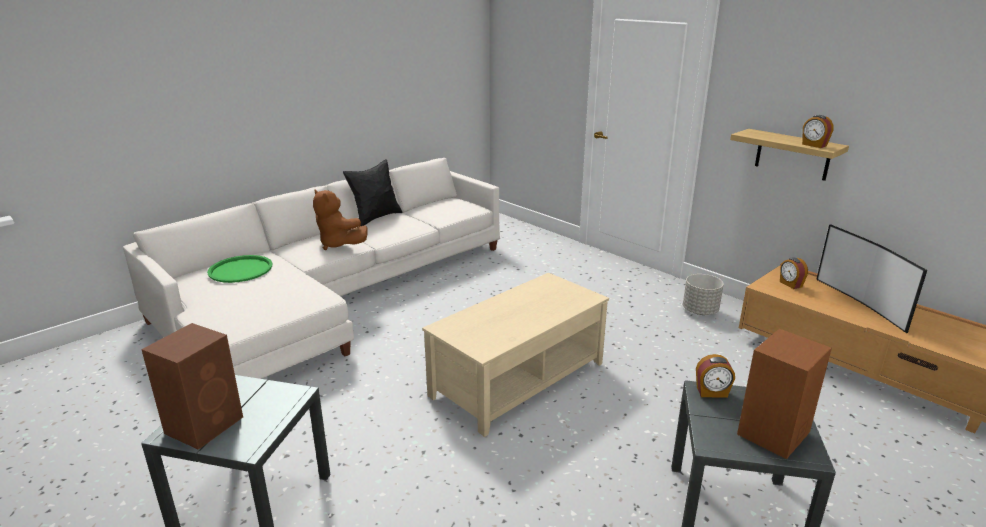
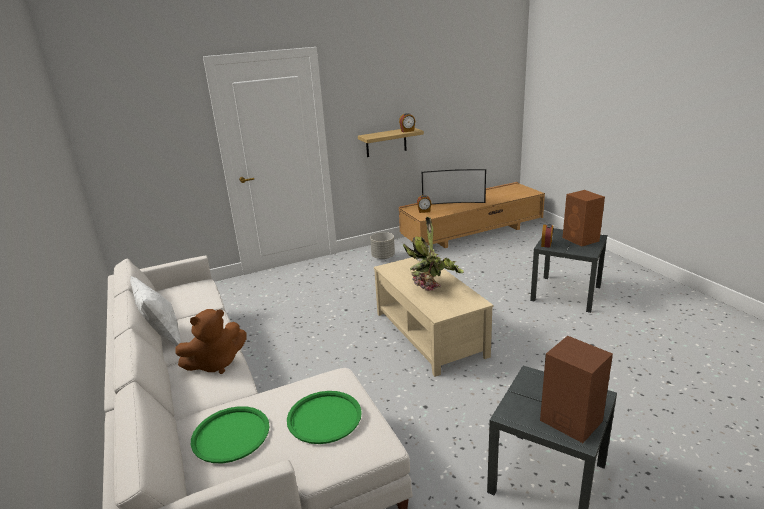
camera: 70 degrees left, 0 degrees up
black pillow [343,159,402,226] -> white pillow [130,276,182,346]
none -> green tray [287,391,362,444]
none -> potted plant [403,217,464,291]

